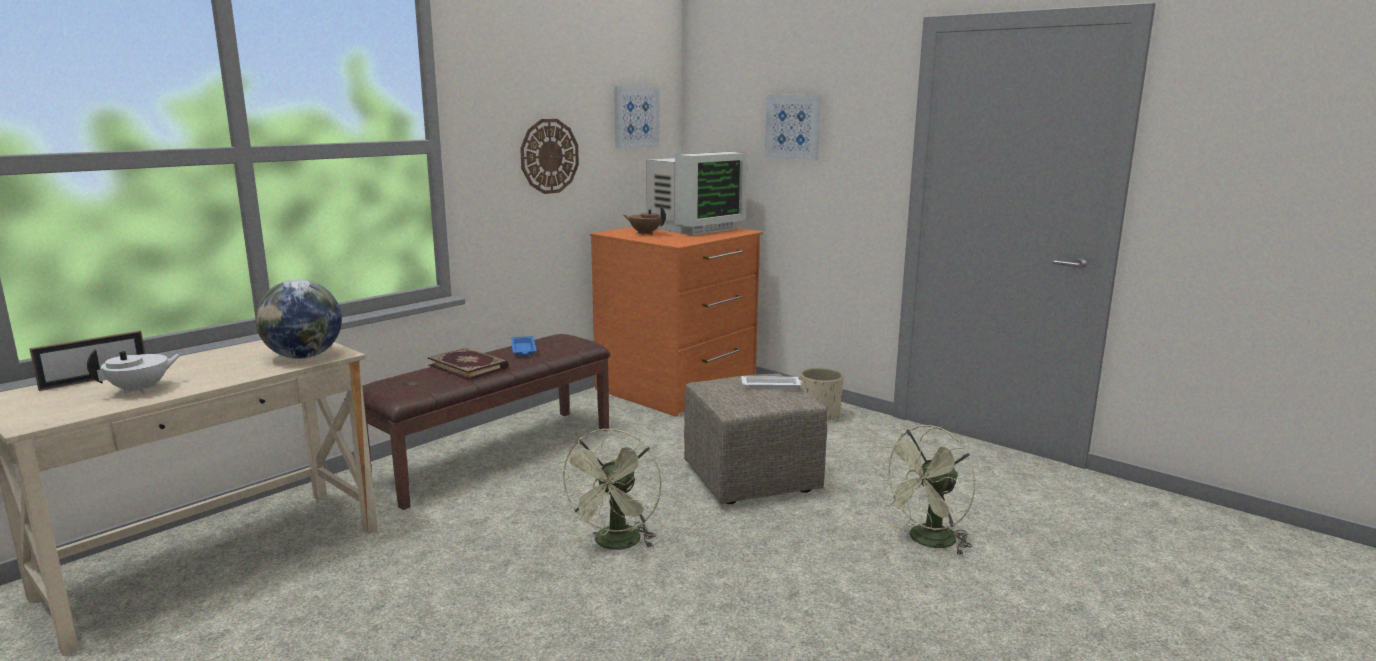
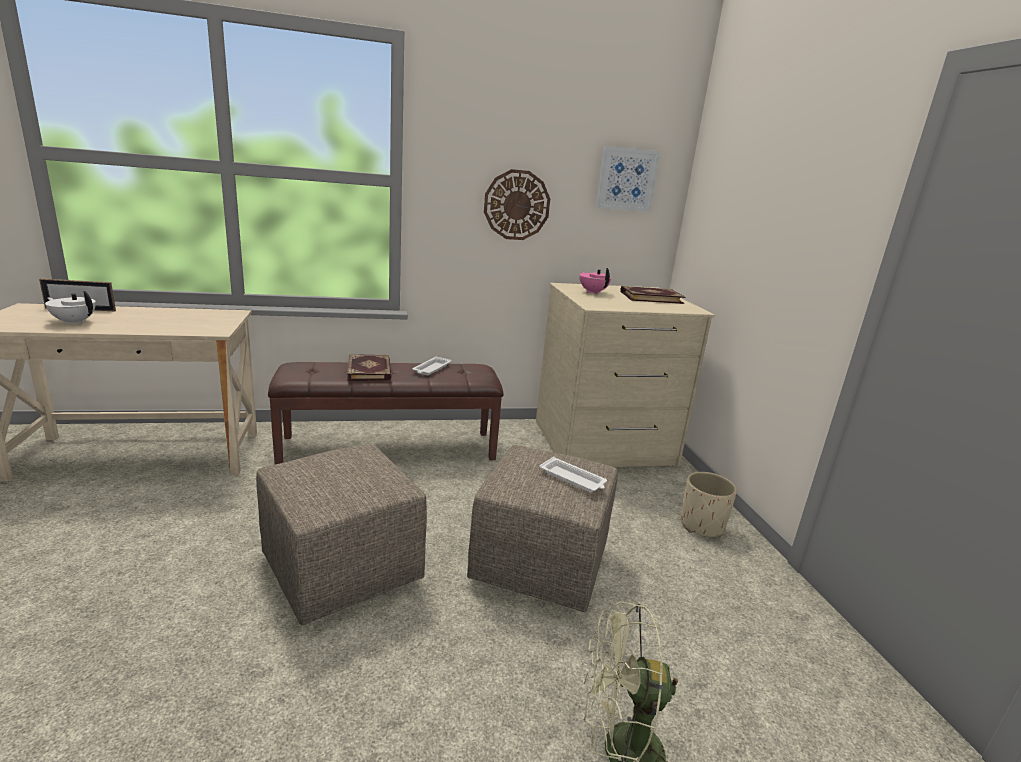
camera: 35 degrees right, 5 degrees up
white teapot [87,349,183,394] -> white teapot turned 150 degrees counterclockwise [45,291,96,325]
globe [255,280,342,359] -> none
blue tray [511,336,537,356] -> white tray [412,356,452,376]
green fan [558,428,661,550] -> beige ottoman [256,443,427,625]
orange dresser [590,227,763,417] -> beige dresser [536,283,715,467]
brown teapot [624,206,666,235] -> pink teapot [579,268,611,294]
monitor [646,152,747,235] -> book [620,286,685,304]
picture [765,95,821,161] -> none

